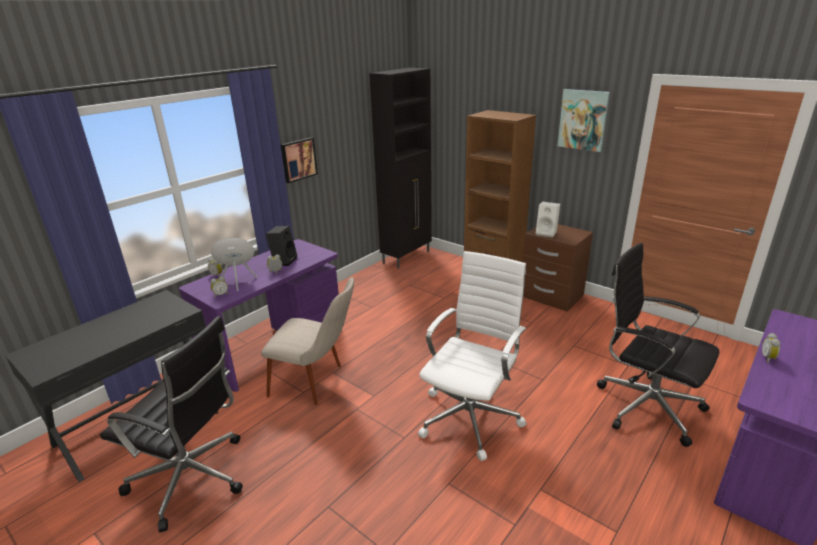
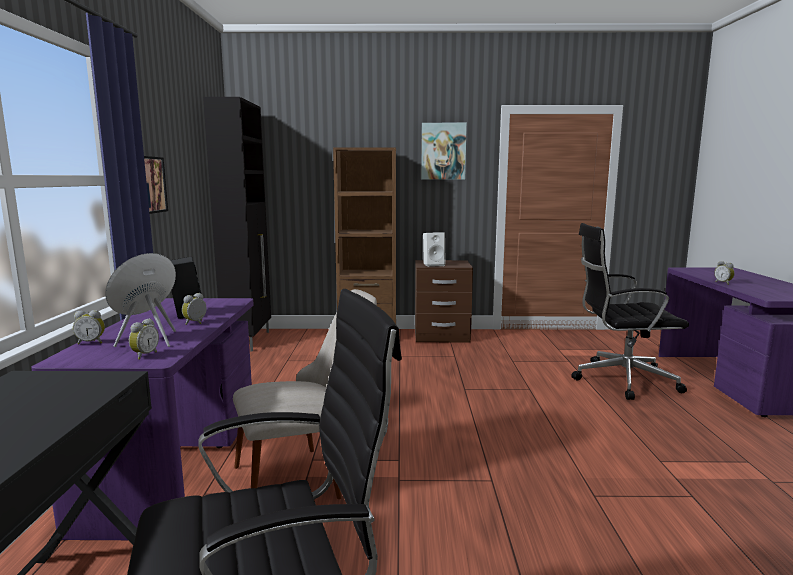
camera: 40 degrees left, 15 degrees down
white office chair [418,251,527,461] -> none

